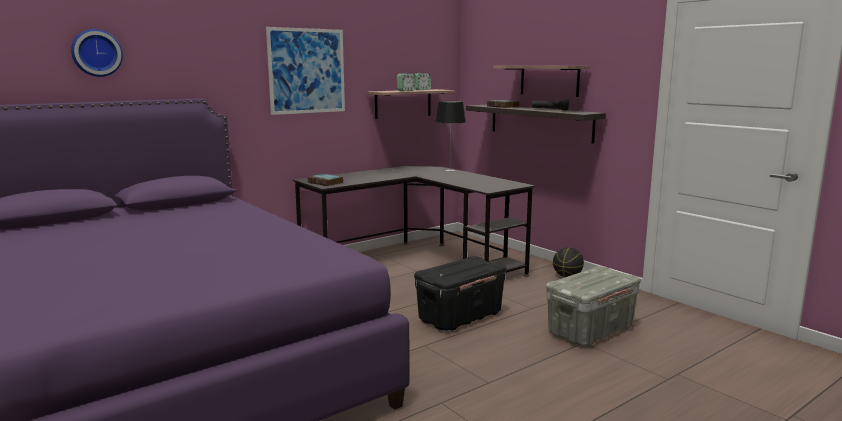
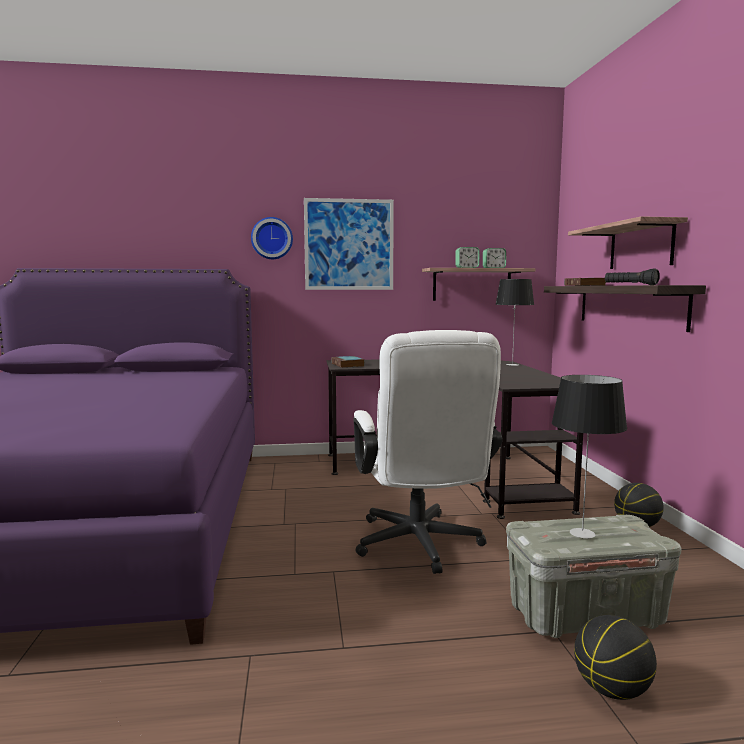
camera: 30 degrees right, 5 degrees down
wall clock [71,29,123,77] -> wall clock moved to [251,217,293,259]
black storage box [414,256,506,331] -> white office chair [353,330,502,574]
none -> table lamp [552,375,627,539]
none -> basketball [574,615,657,700]

